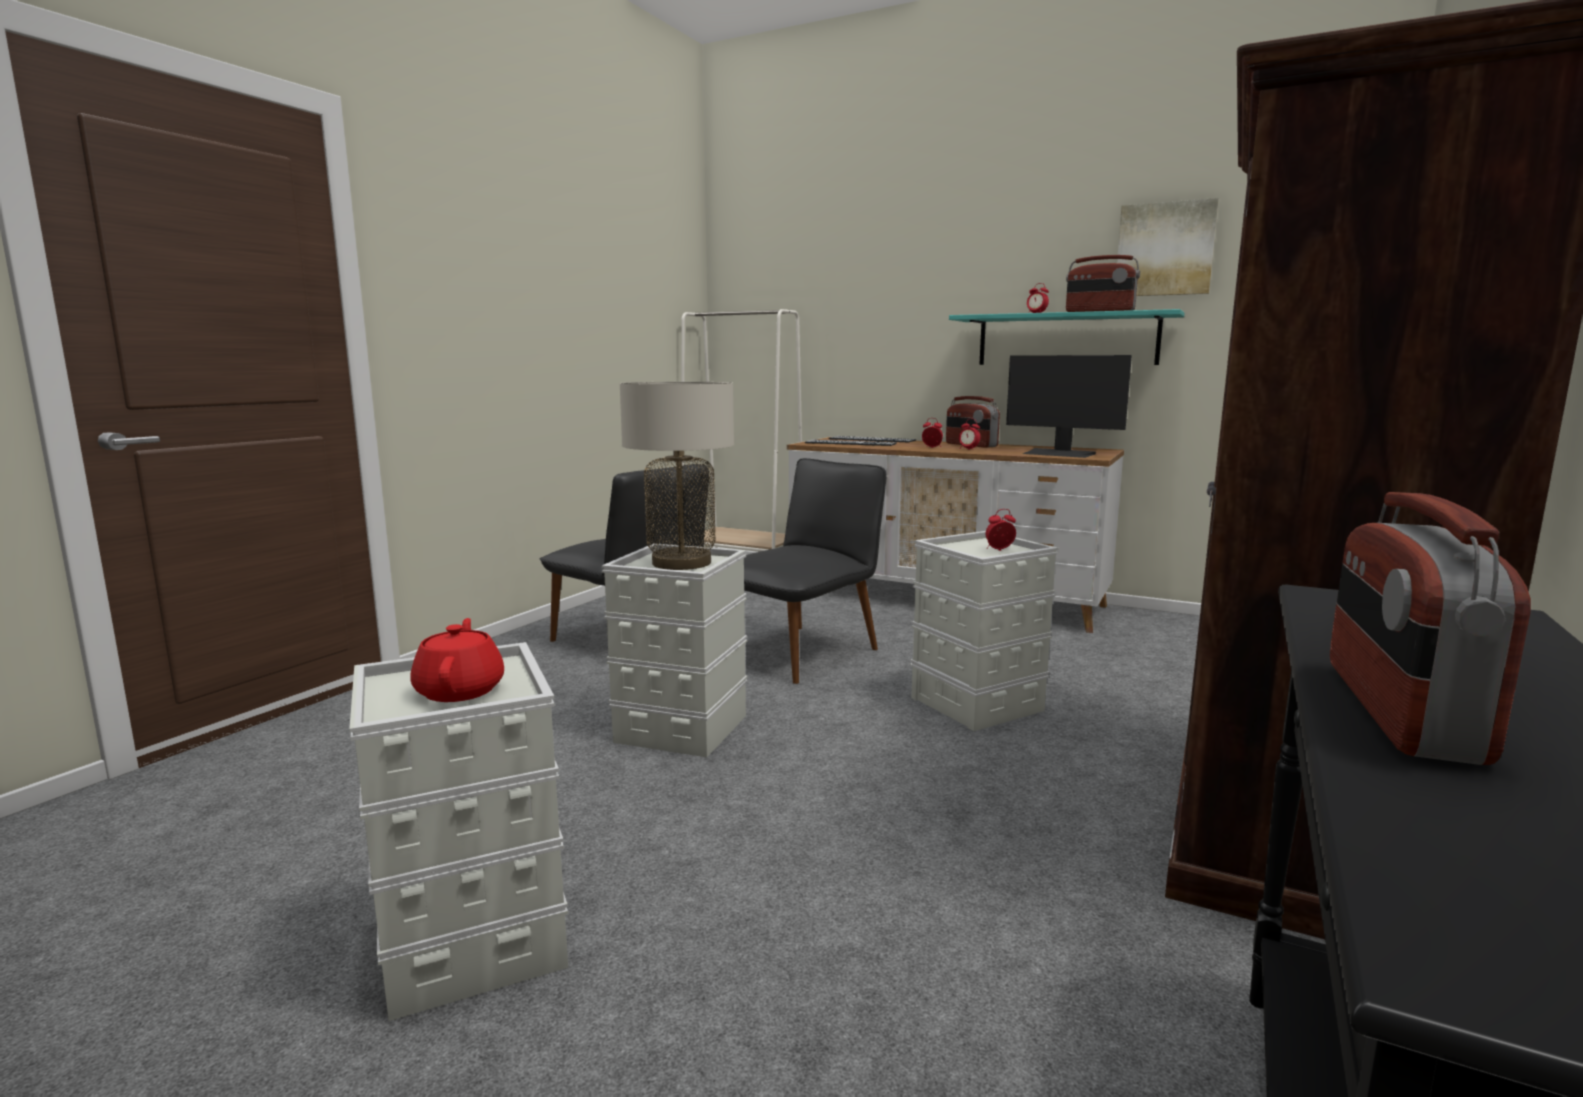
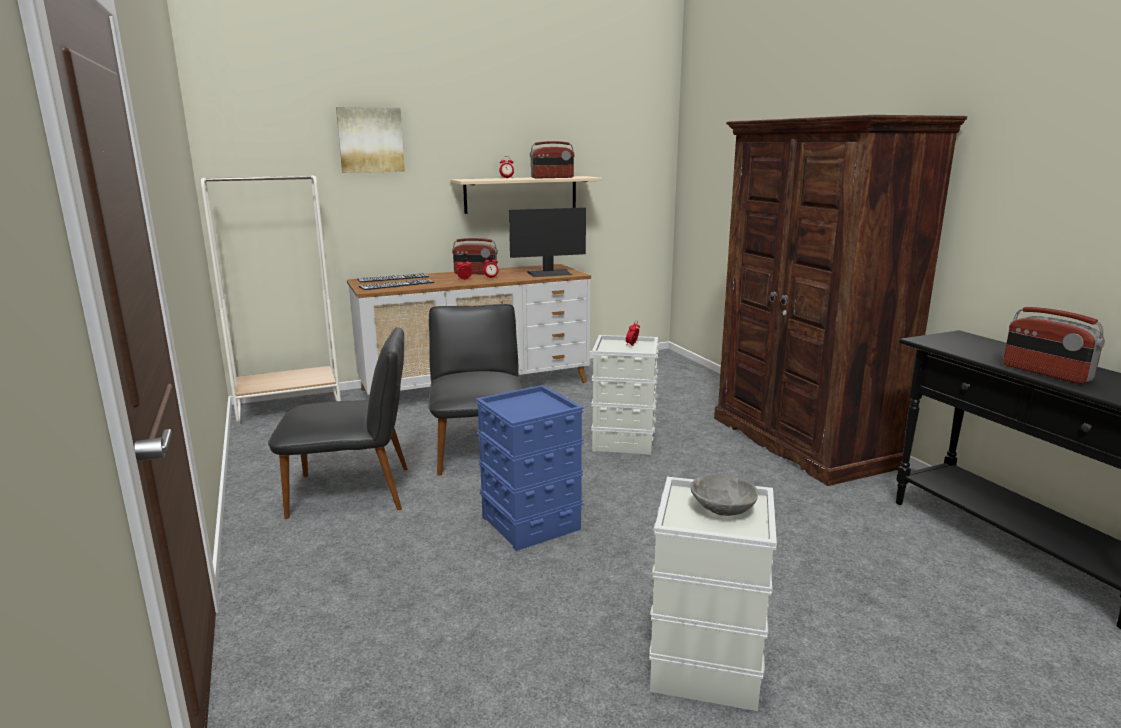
camera: 50 degrees left, 5 degrees up
red teapot [410,618,504,702] -> grey bowl [691,474,758,516]
grey storage box [602,543,748,757] -> blue storage box [476,385,583,551]
table lamp [620,382,734,570] -> none
turquoise shelf [949,309,1184,365] -> beige shelf [451,176,602,214]
picture [1117,198,1219,296] -> picture moved to [336,107,405,173]

